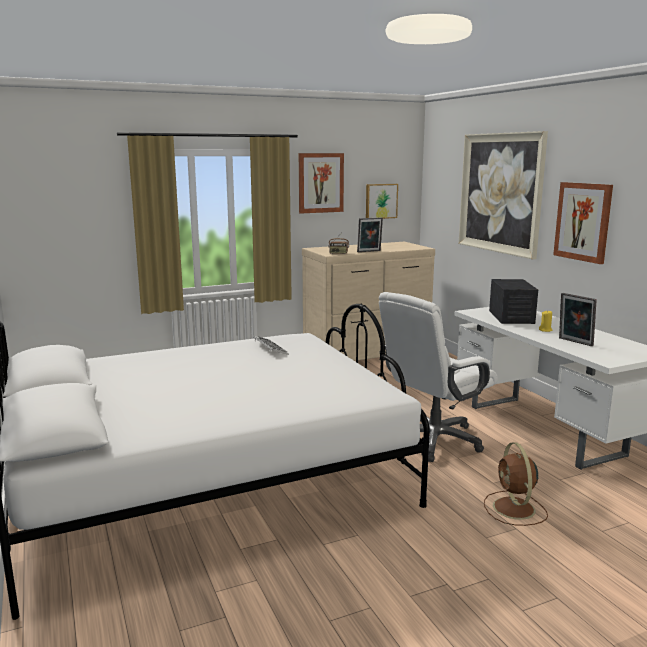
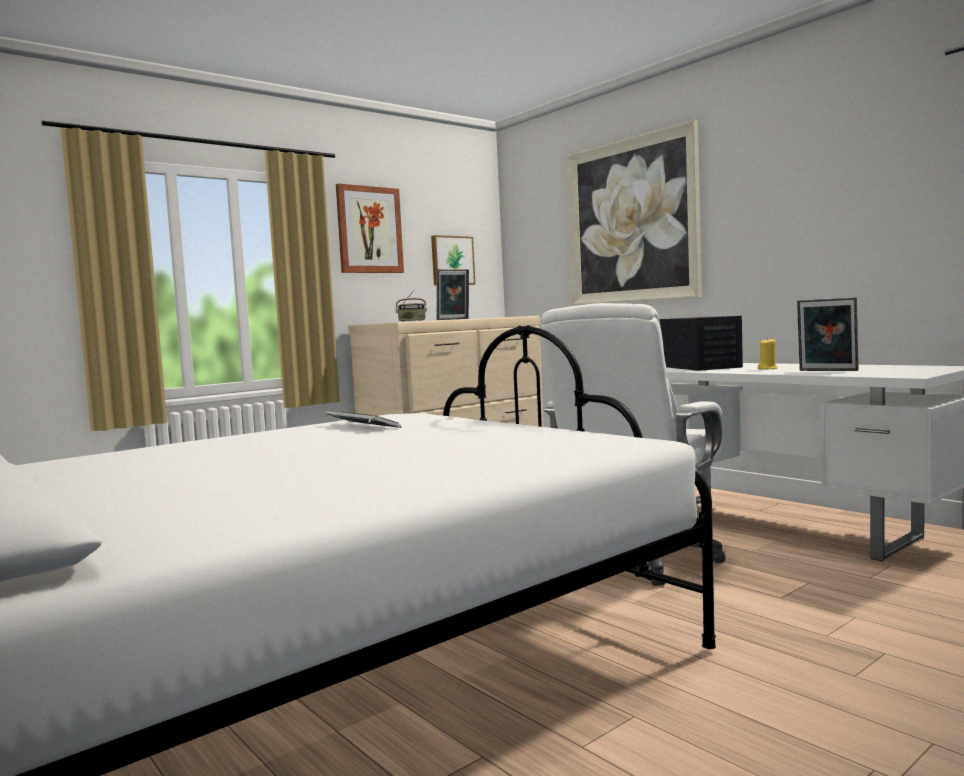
camera: 15 degrees left, 10 degrees down
brown fan [484,442,548,526] -> none
picture [553,182,613,264] -> none

